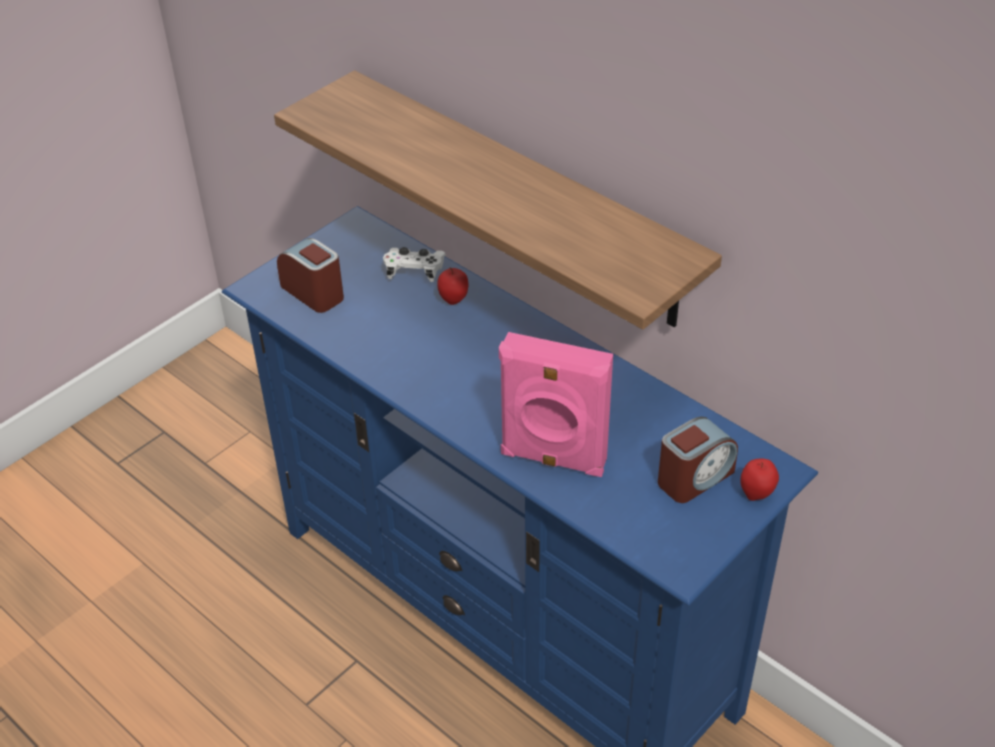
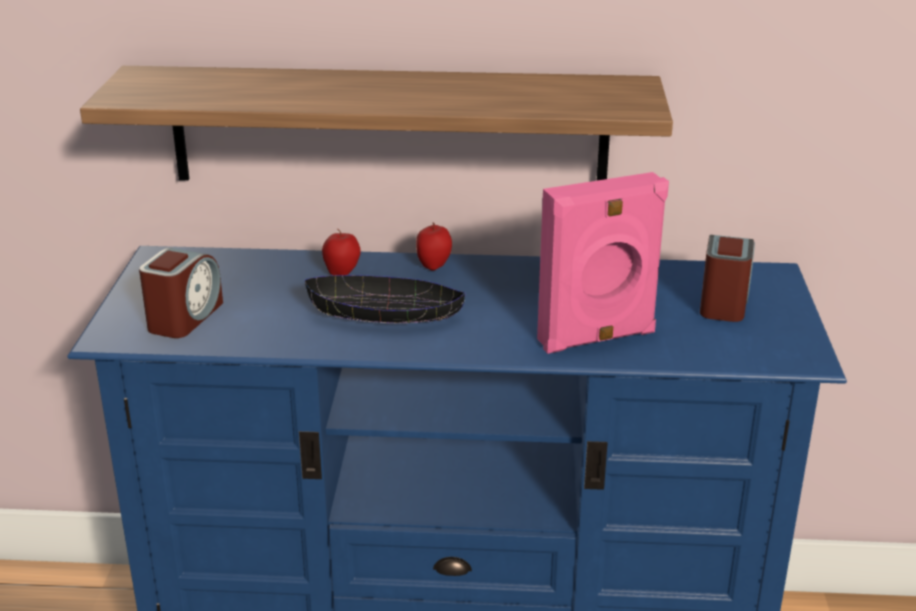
camera: 40 degrees left, 15 degrees down
alarm clock [277,238,344,313] -> alarm clock turned 105 degrees clockwise [139,248,223,338]
white game controller [383,247,446,282] -> none
apple [740,459,779,501] -> apple moved to [416,223,452,271]
none -> black bowl [305,275,465,323]

